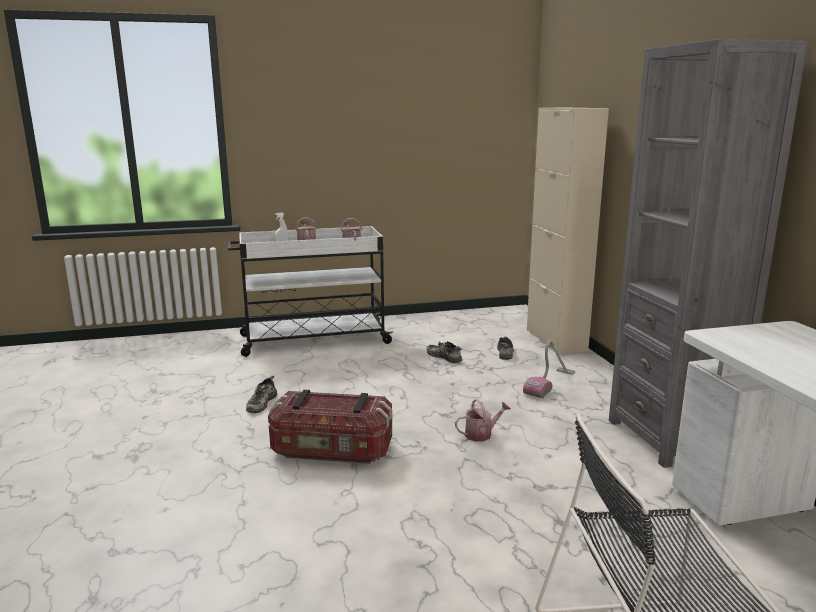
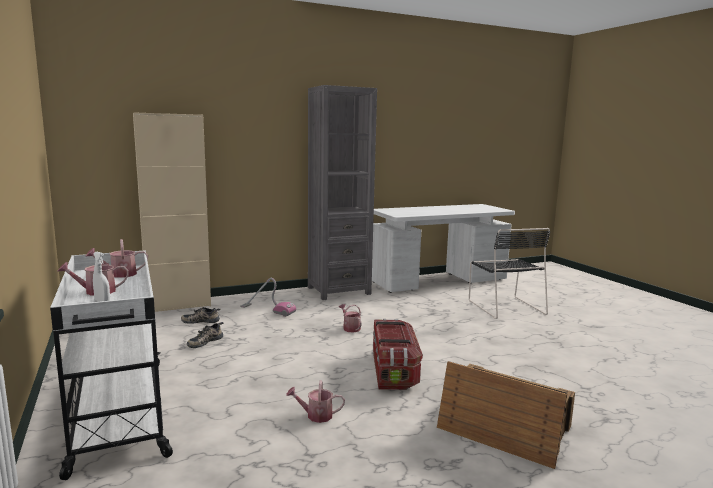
camera: 100 degrees left, 5 degrees down
shoe [246,376,277,413] -> watering can [286,380,345,423]
none -> crate [437,361,575,469]

